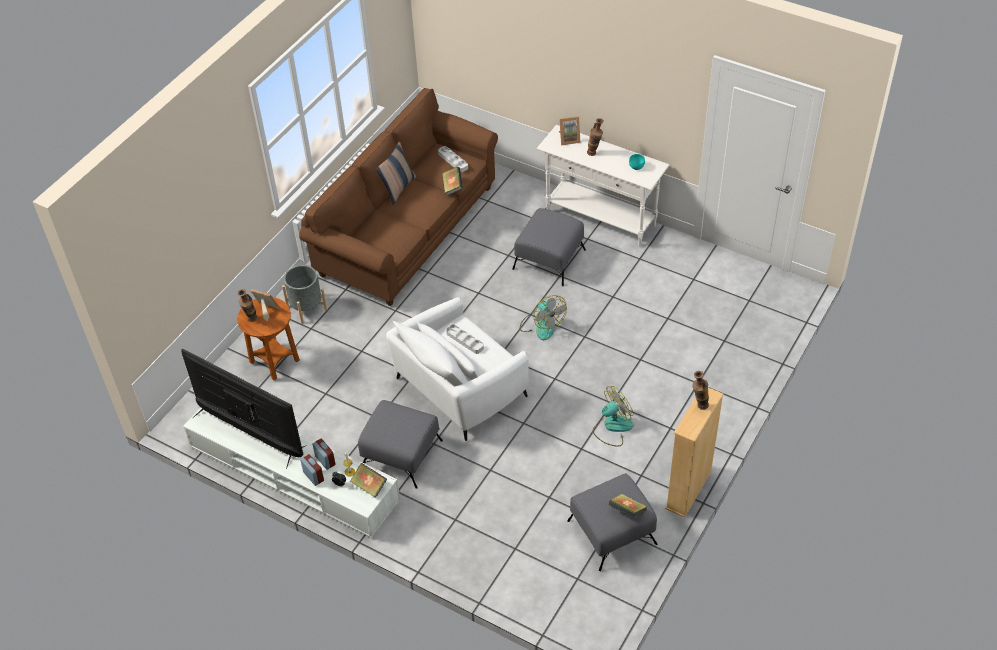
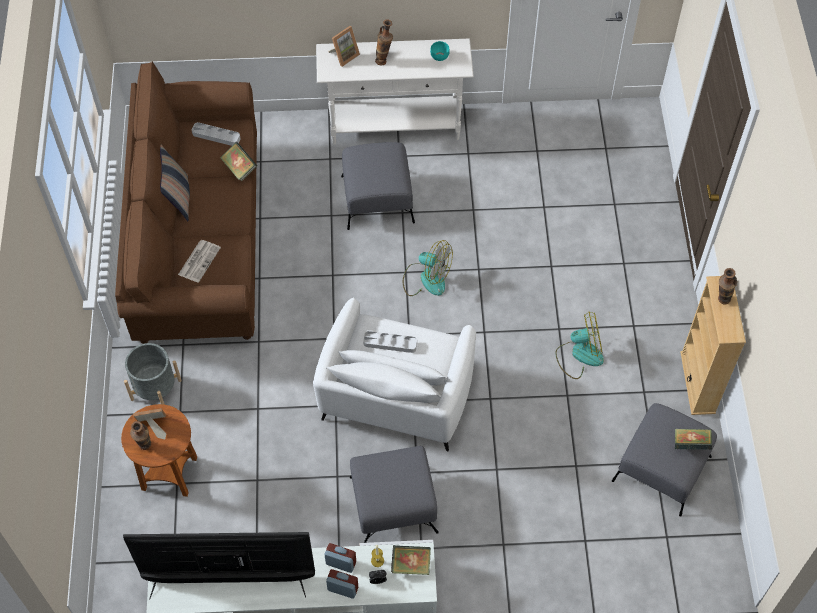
camera: 35 degrees left, 10 degrees up
fan [593,386,634,447] -> fan turned 60 degrees clockwise [555,312,604,379]
none -> newspaper [178,240,221,283]

